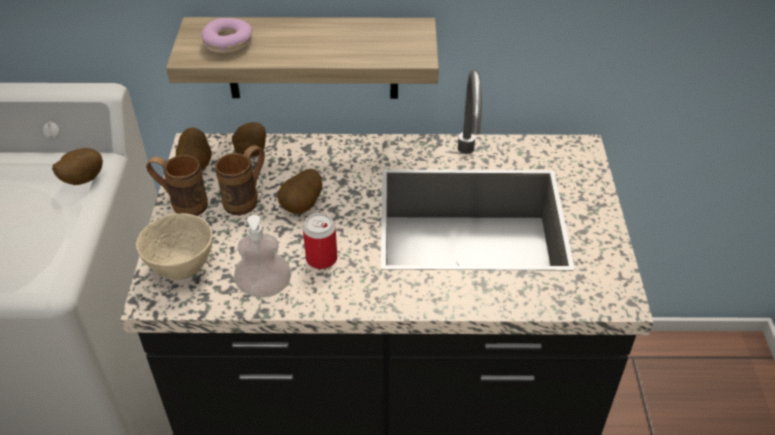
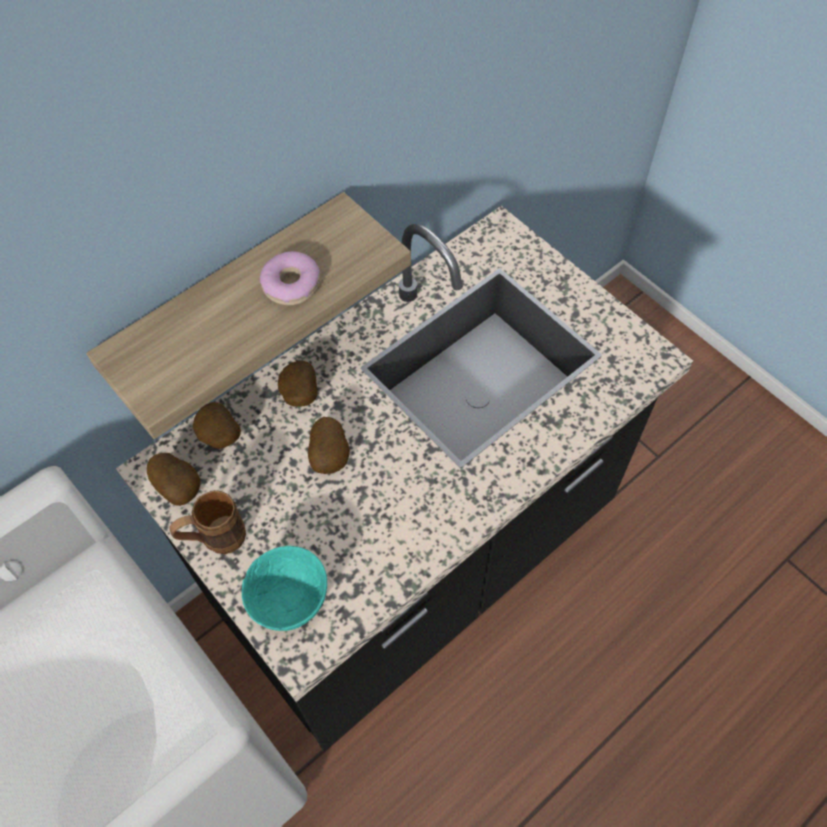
camera: 40 degrees left, 15 degrees up
potato [52,148,103,185] -> potato moved to [278,361,318,407]
beige bowl [136,213,213,279] -> turquoise bowl [242,546,327,631]
donut [201,18,253,54] -> donut moved to [260,251,320,305]
brown mug [215,145,265,215] -> none
soap dispenser [234,215,291,298] -> none
can [303,213,337,269] -> none

